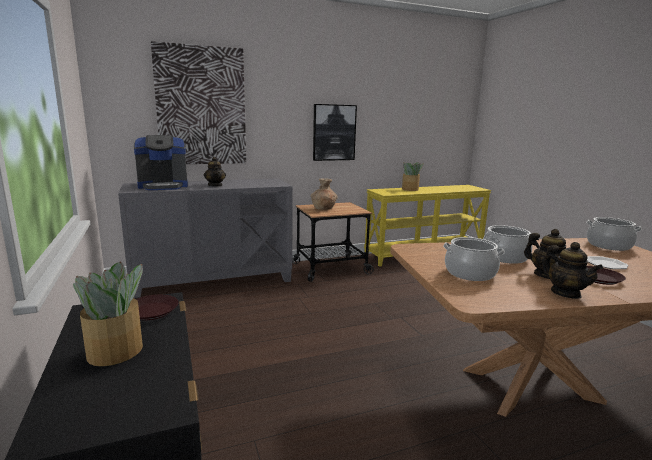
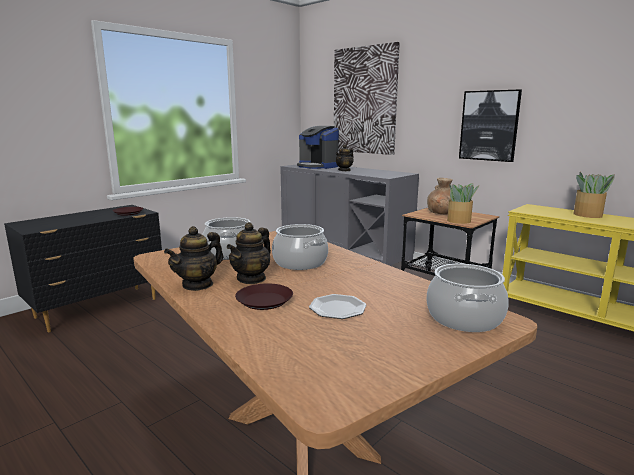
camera: 65 degrees right, 0 degrees up
potted plant [73,261,143,366] -> potted plant moved to [447,183,479,224]

